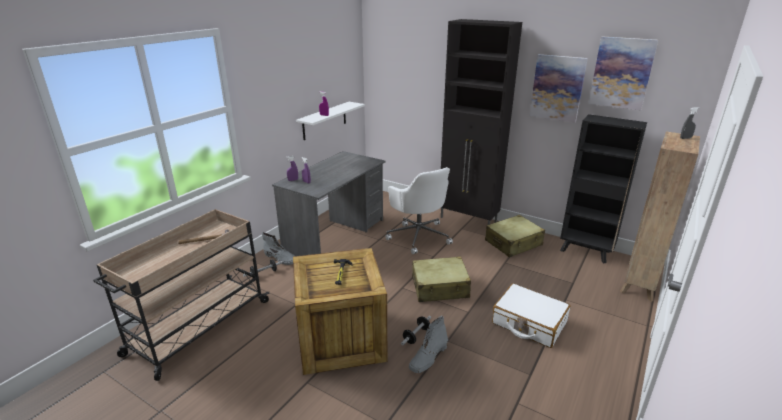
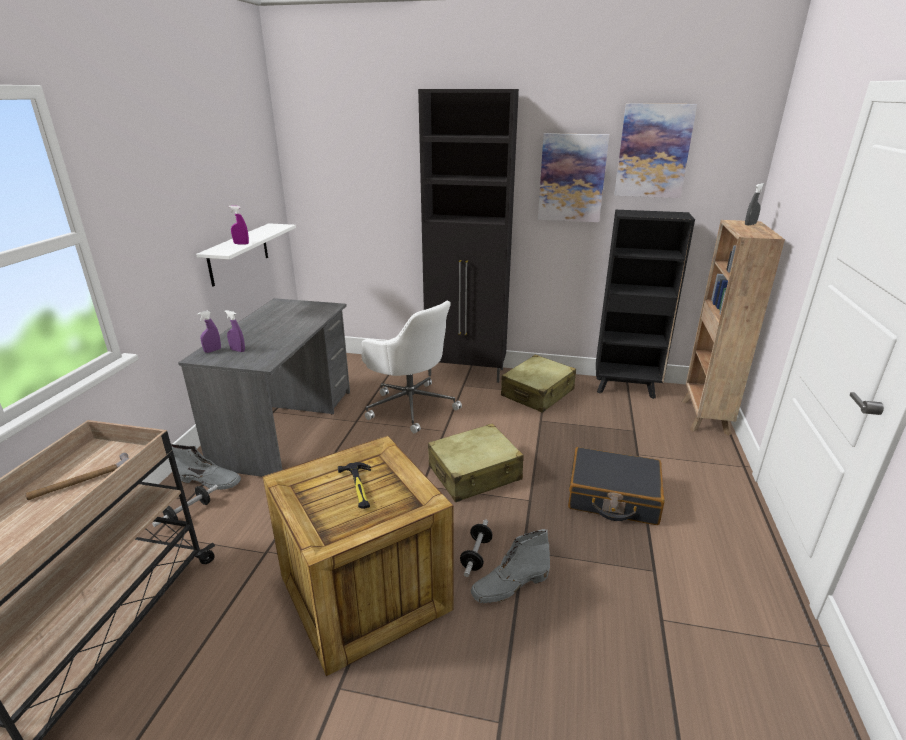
camera: 20 degrees left, 0 degrees up
grey boot [409,316,448,373] -> grey boot turned 45 degrees clockwise [471,529,550,603]
white suitcase [492,283,571,348] -> black suitcase [568,447,665,525]

